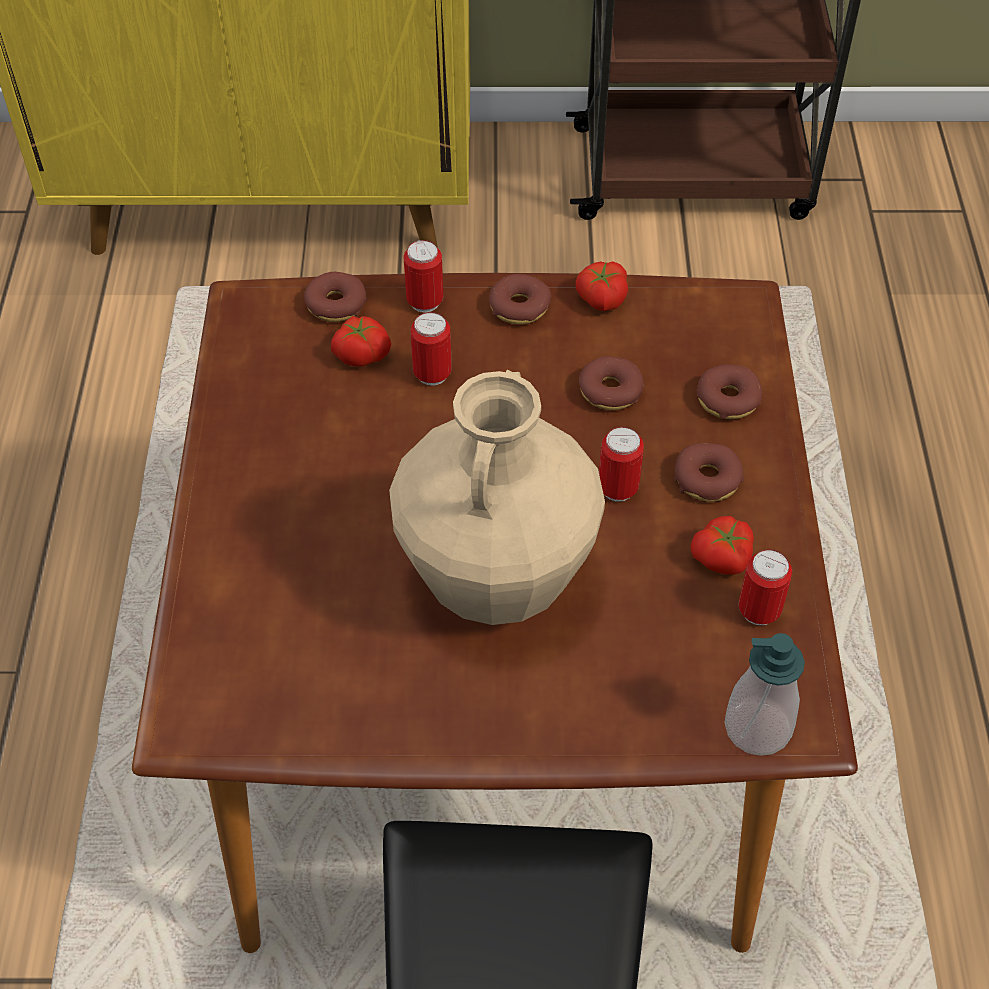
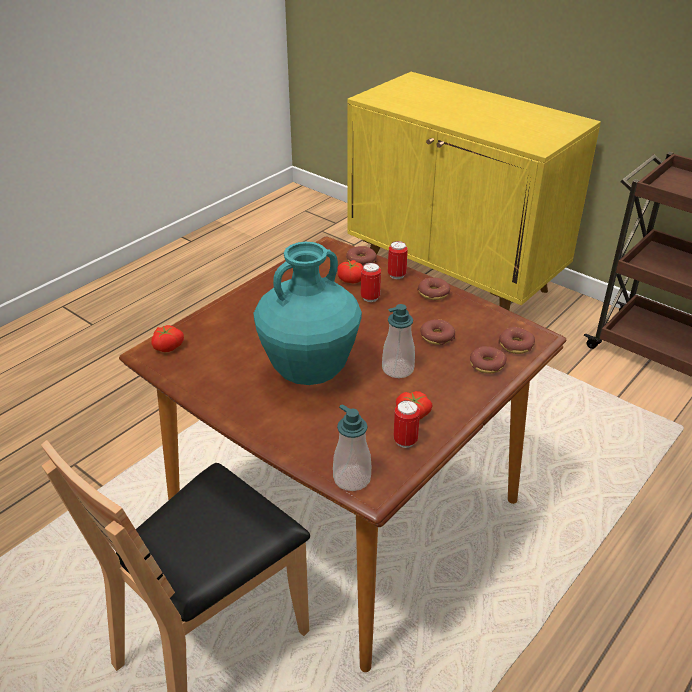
camera: 40 degrees right, 15 degrees down
beige vase [389,370,605,625] -> turquoise vase [253,242,362,385]
tomato [576,261,628,311] -> tomato moved to [151,325,184,352]
can [599,427,644,502] -> soap dispenser [382,304,415,378]
donut [674,443,744,502] -> donut moved to [498,327,535,354]

